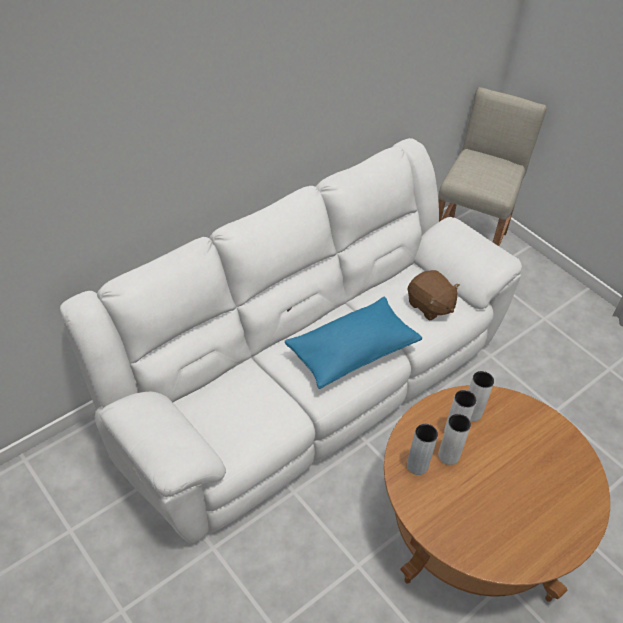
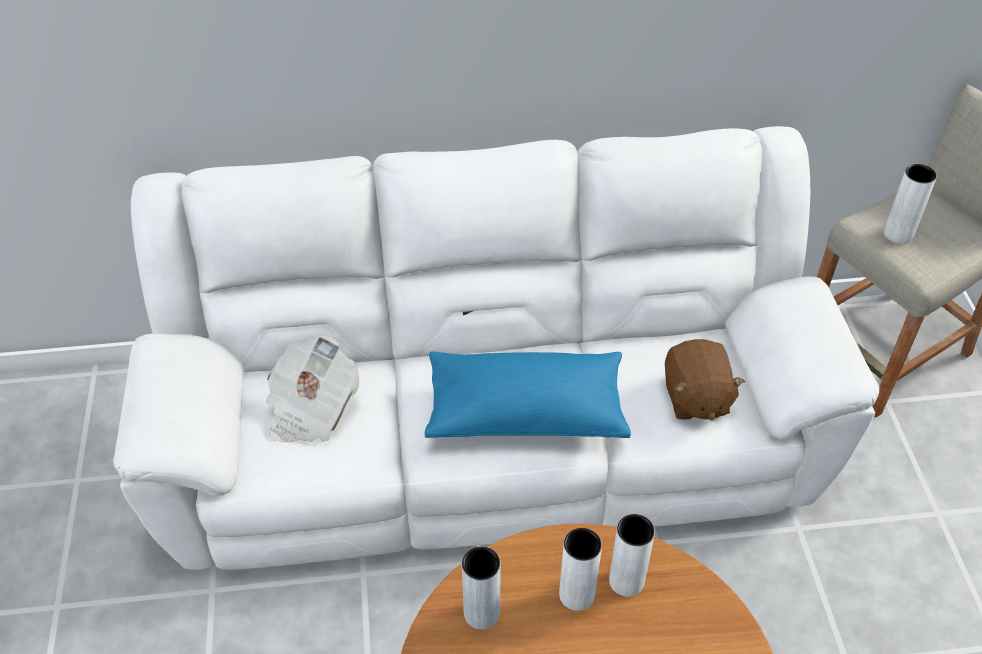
camera: 35 degrees right, 0 degrees up
white vase [438,414,471,465] -> white vase moved to [884,164,937,244]
none -> newspaper [266,336,359,443]

